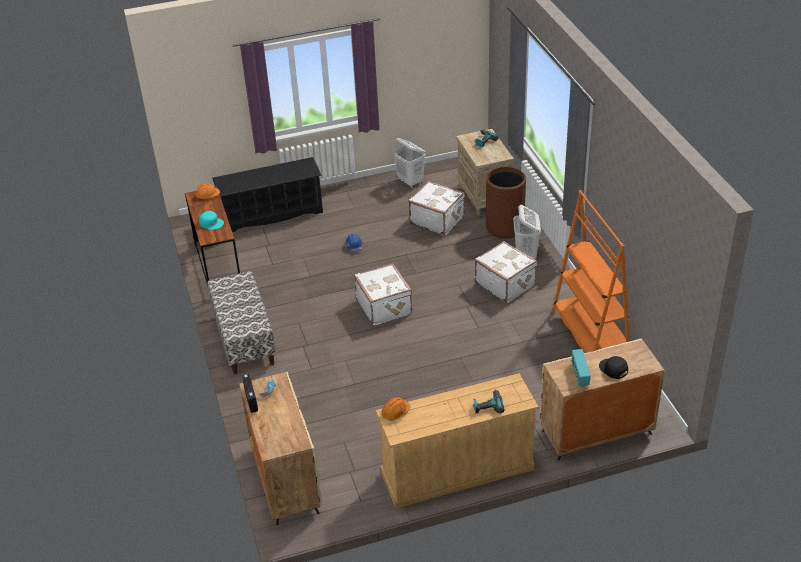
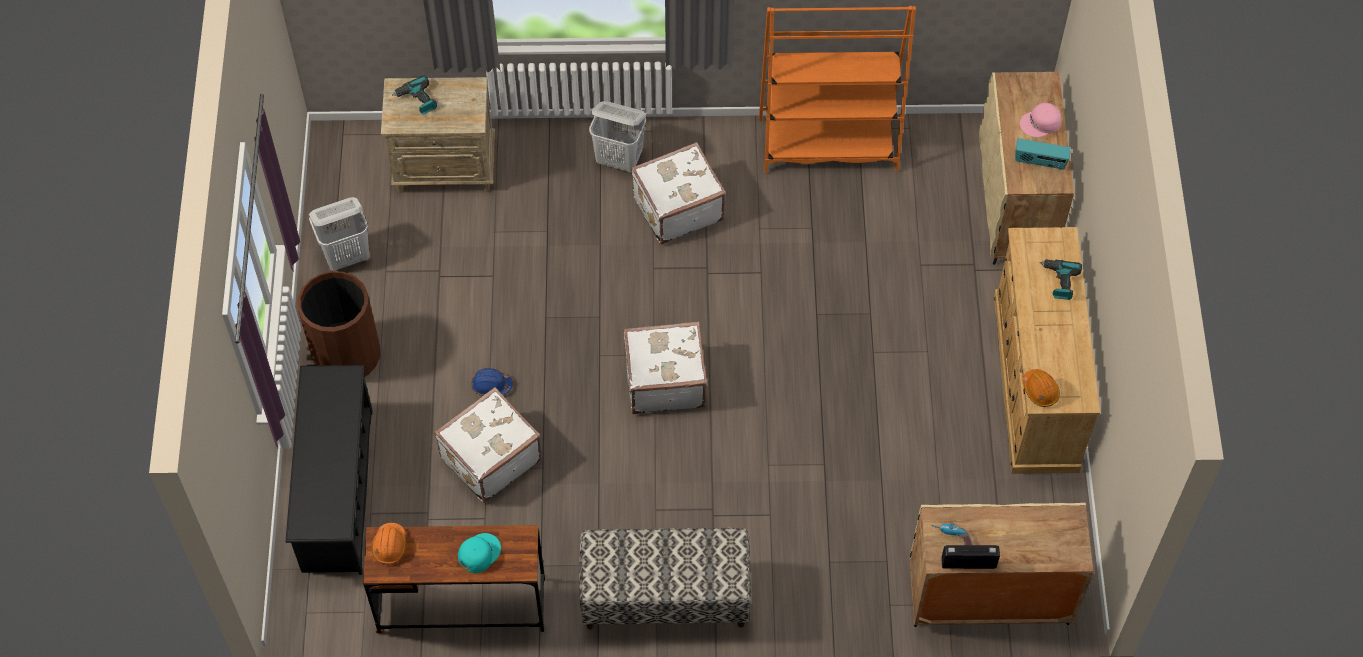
camera: 75 degrees left, 20 degrees up
white suitcase [409,181,465,236] -> white suitcase moved to [434,387,542,503]
brown trash can [486,167,526,239] -> brown trash can moved to [298,271,380,377]
black cap [599,356,628,379] -> pink cap [1020,103,1061,137]

